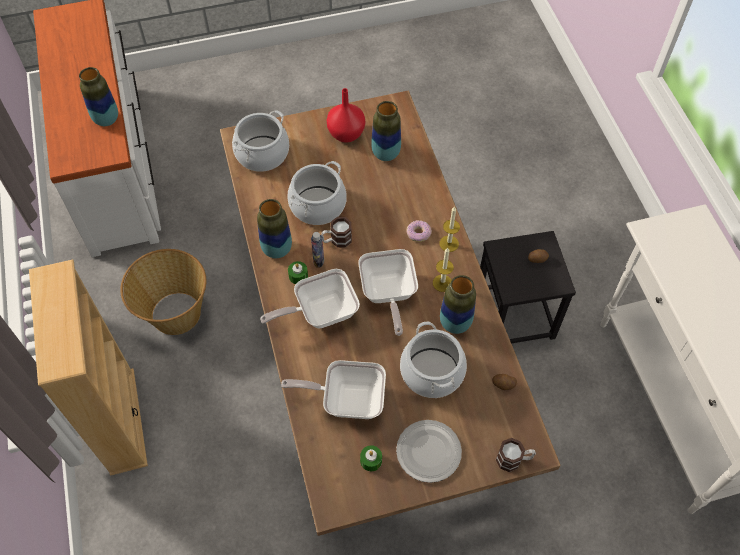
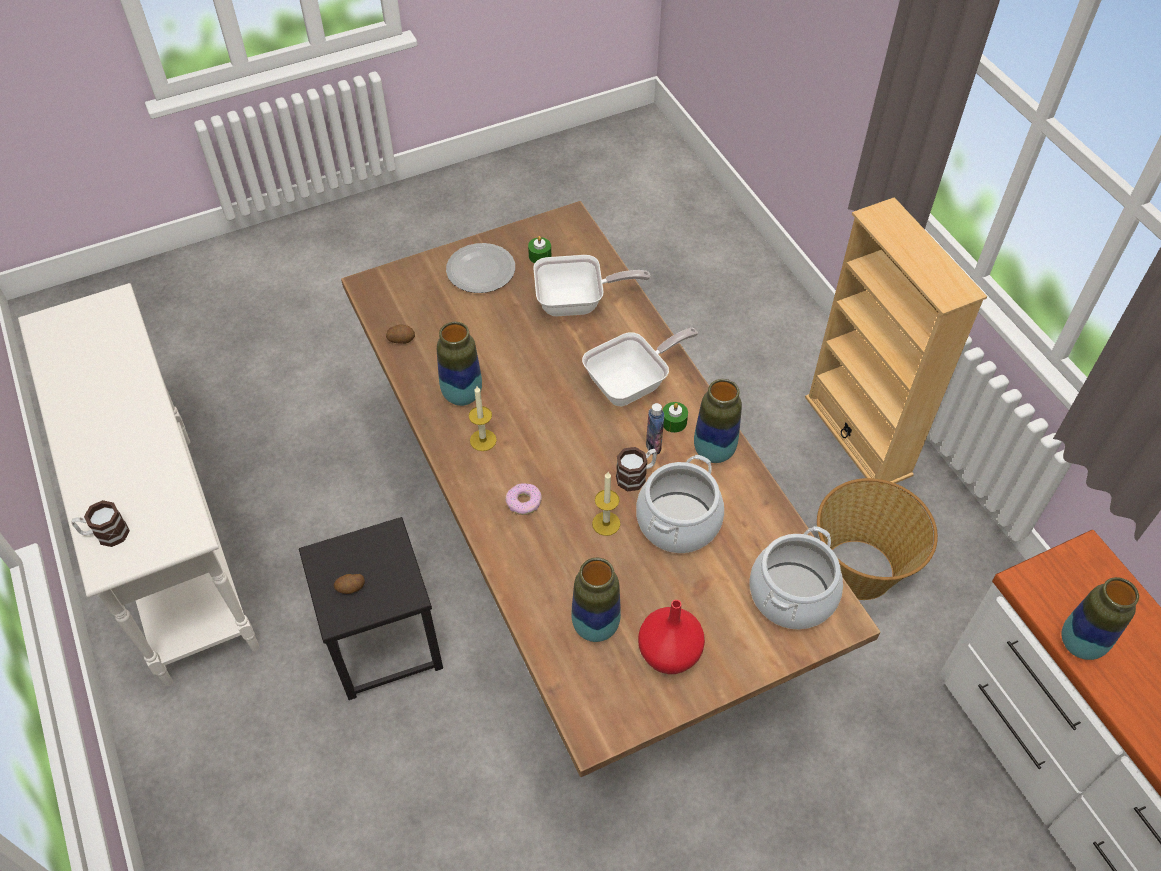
camera: 170 degrees right, 5 degrees down
frying pan [358,249,418,336] -> none
cooking pot [400,321,467,398] -> none
candle [440,206,460,252] -> candle moved to [592,472,620,536]
mug [496,438,536,472] -> mug moved to [72,500,130,547]

